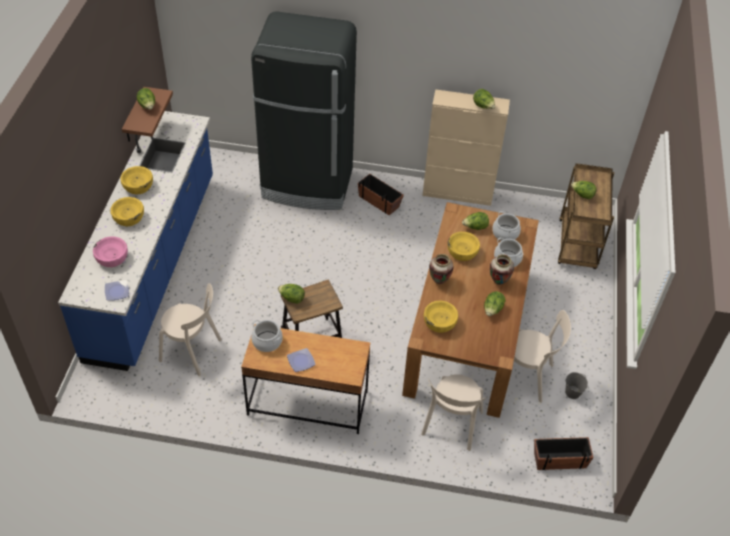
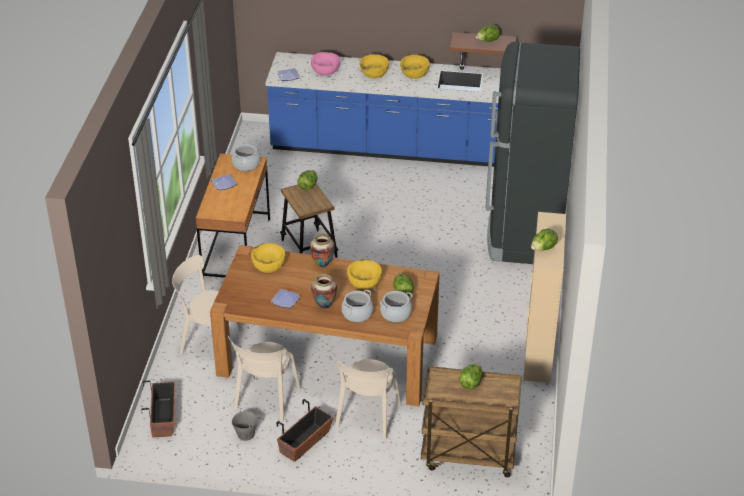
camera: 90 degrees right, 10 degrees down
beige chair [159,283,222,376] -> beige chair moved to [333,354,401,440]
planter [358,174,404,215] -> planter moved to [277,399,333,462]
lettuce [484,291,506,316] -> plate [271,289,300,308]

